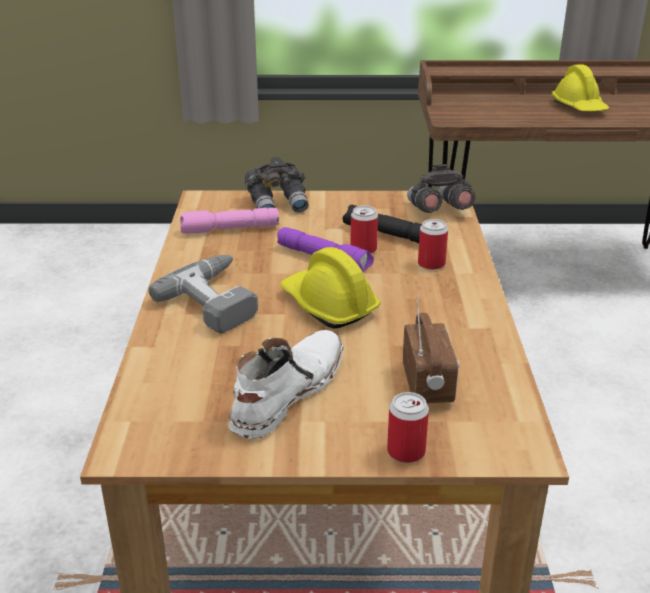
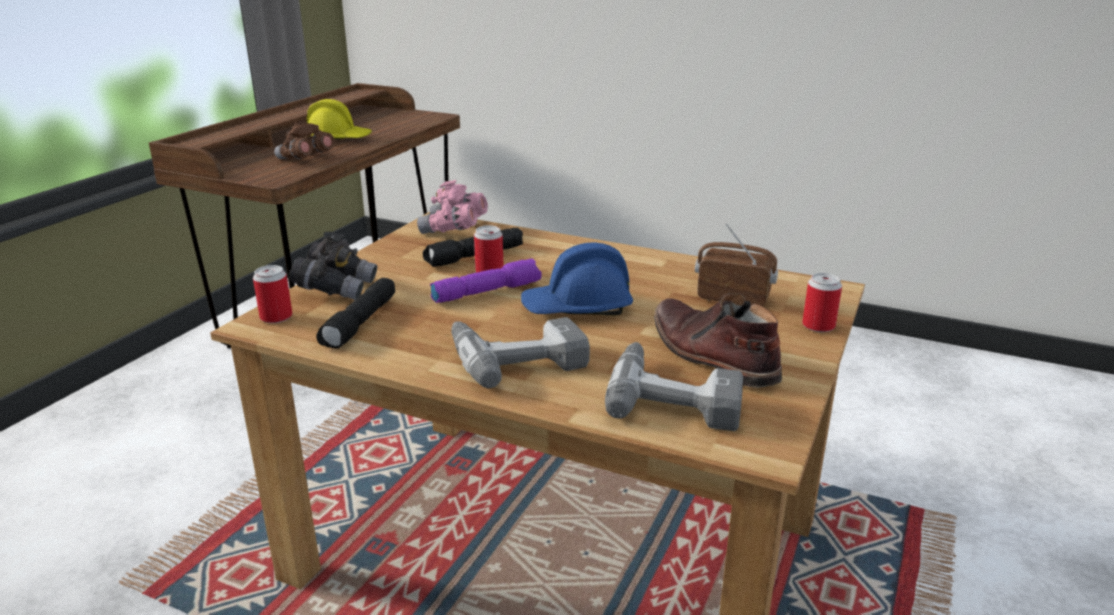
camera: 65 degrees left, 5 degrees down
pink flashlight [180,207,279,234] -> black flashlight [316,278,395,349]
white boot [228,330,343,439] -> brown boot [654,293,782,388]
yellow hard hat [280,247,380,329] -> blue hard hat [521,243,633,315]
grey binoculars [407,164,475,213] -> pink binoculars [417,180,488,234]
can [418,219,448,270] -> can moved to [253,265,292,323]
none -> brown binoculars [274,119,335,159]
none -> power drill [605,342,743,431]

